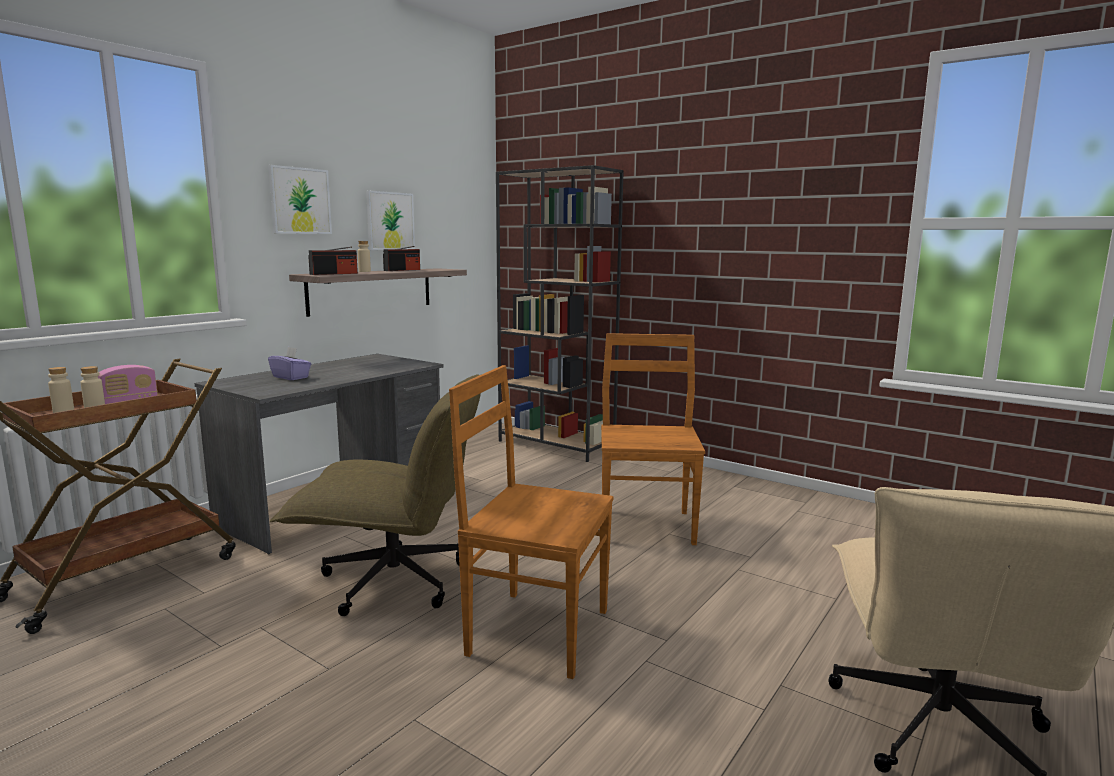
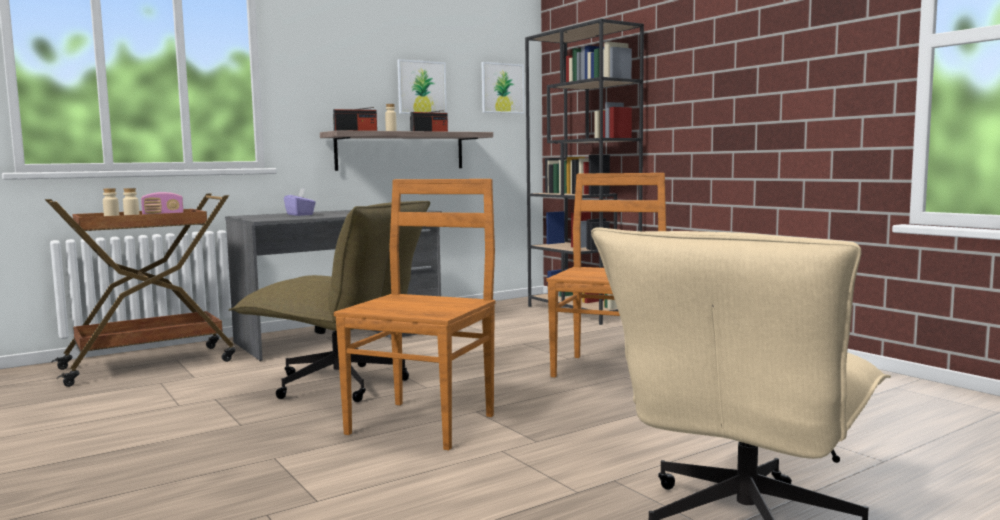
camera: 20 degrees right, 5 degrees down
picture [268,165,332,234] -> picture moved to [482,62,524,114]
brown chair [449,365,613,679] -> brown chair turned 75 degrees clockwise [334,179,496,450]

